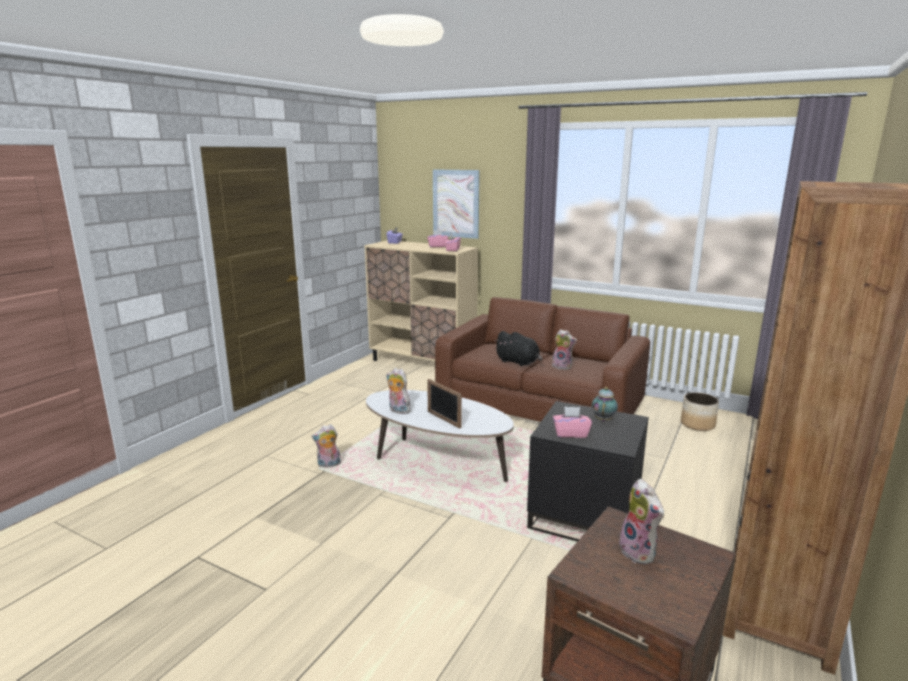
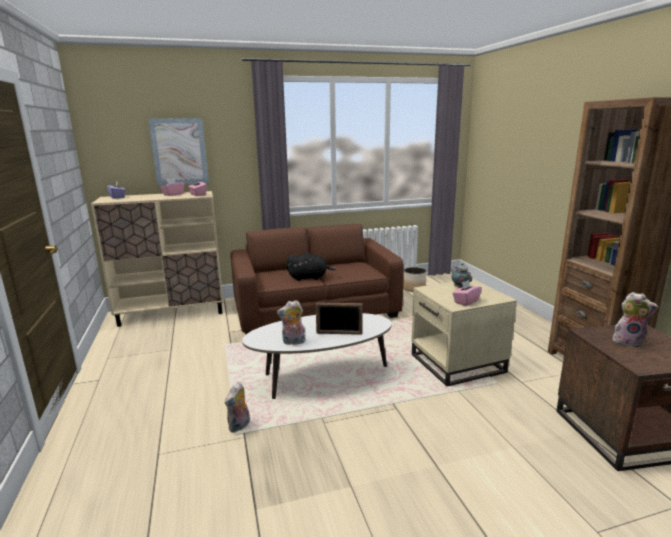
camera: 45 degrees left, 0 degrees up
black side table [527,401,649,542] -> beige side table [411,279,517,386]
plush toy [552,329,577,370] -> none

